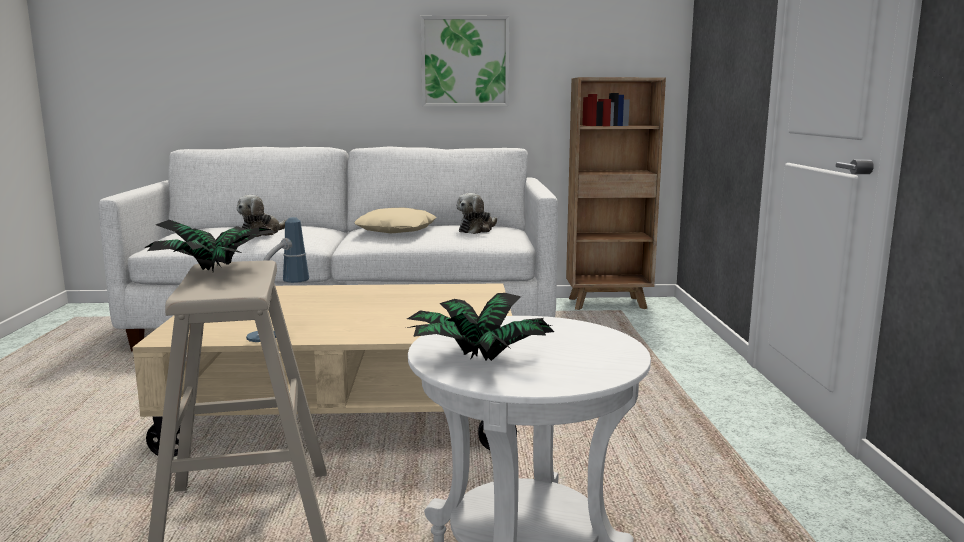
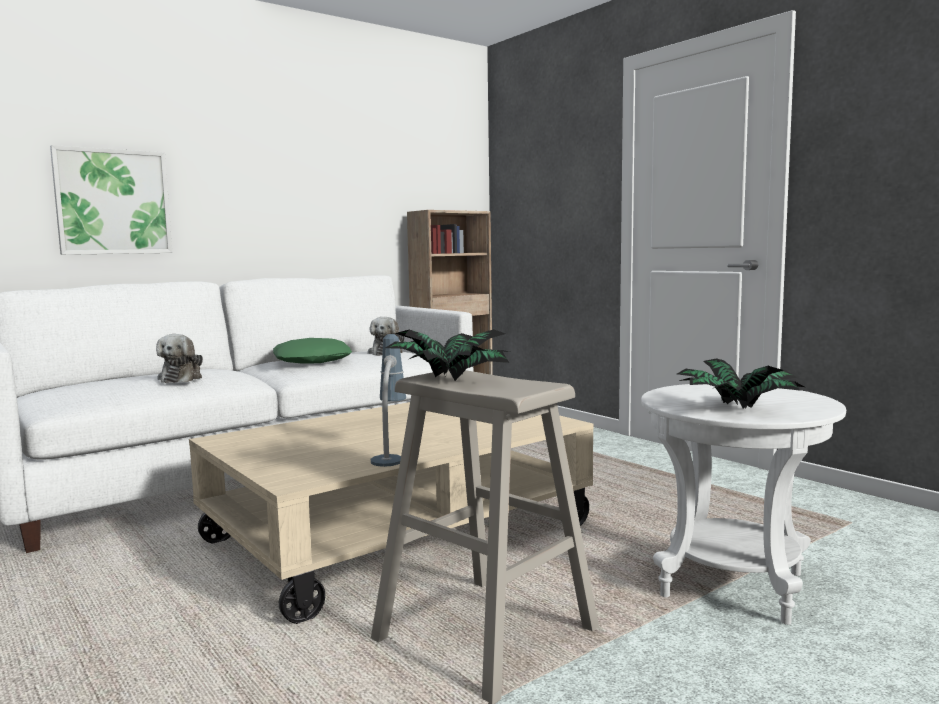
camera: 35 degrees left, 5 degrees down
beige pillow [354,207,437,233] -> green pillow [273,338,352,364]
picture [421,15,510,107] -> picture moved to [50,145,172,255]

